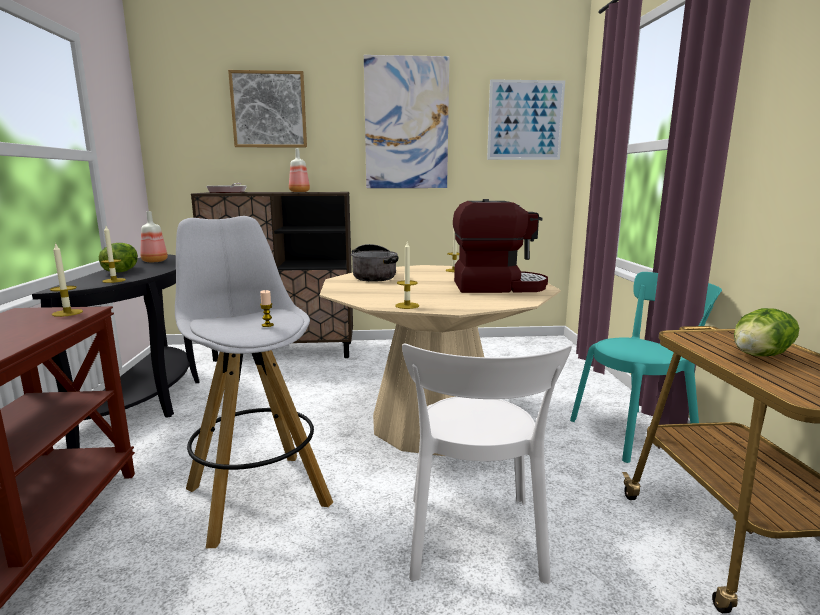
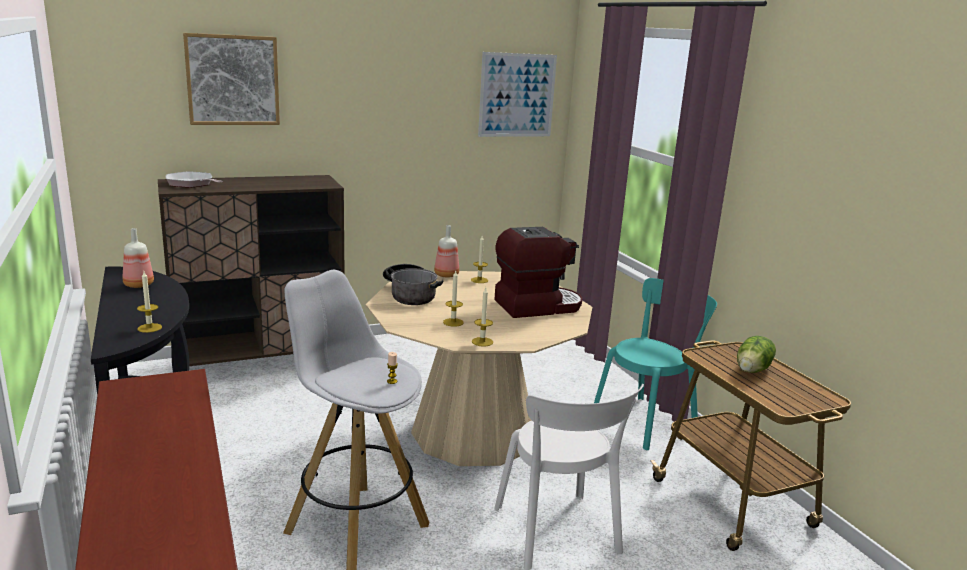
camera: 20 degrees left, 5 degrees up
candle [50,242,83,317] -> candle moved to [443,271,464,327]
lettuce [99,243,138,273] -> none
bottle [289,148,310,192] -> bottle moved to [434,225,459,278]
picture [364,55,449,188] -> none

